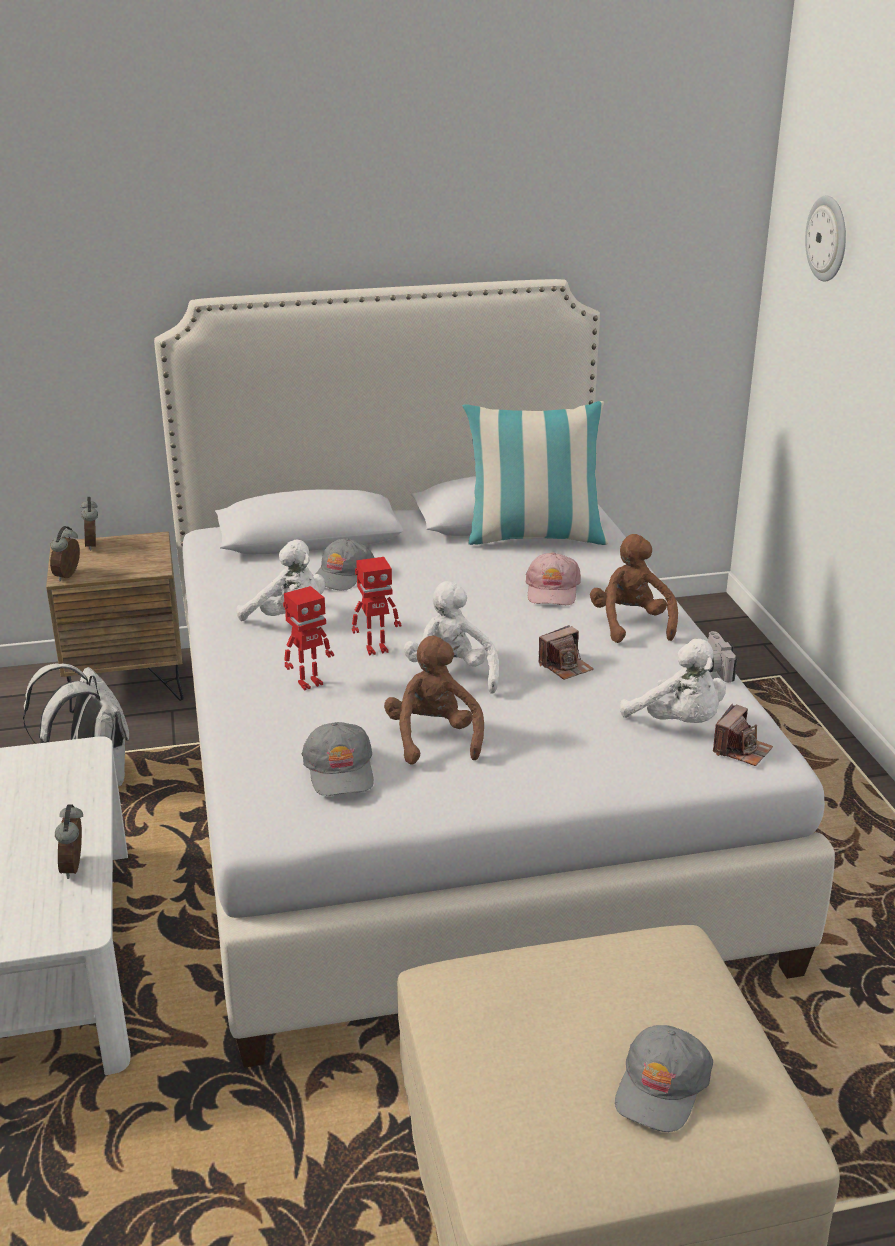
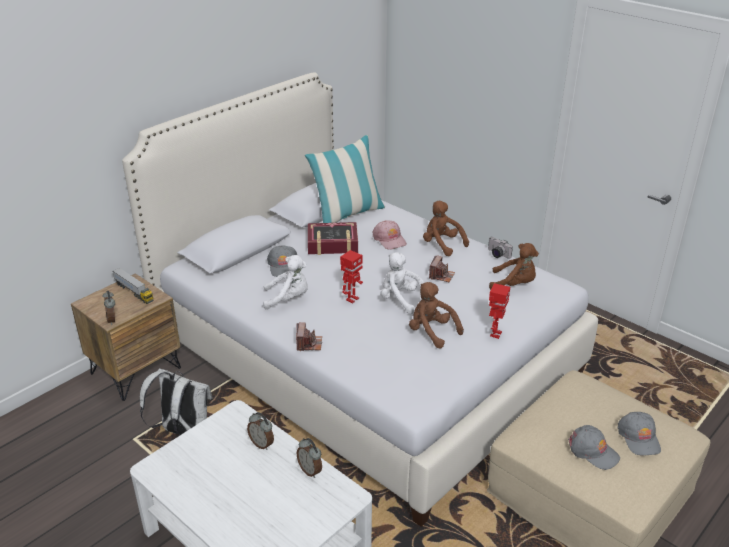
camera: 35 degrees left, 5 degrees up
alarm clock [81,497,98,551] -> alarm clock moved to [247,412,274,450]
toy robot [283,586,334,691] -> toy robot moved to [489,283,510,339]
grey cap [302,722,374,796] -> grey cap moved to [568,425,620,470]
white plush toy [620,639,726,723] -> brown plush toy [489,243,539,290]
camera [713,704,773,766] -> camera moved to [296,322,322,352]
wall clock [805,195,846,282] -> none
none -> toy truck [112,268,154,304]
none -> book [308,222,358,255]

